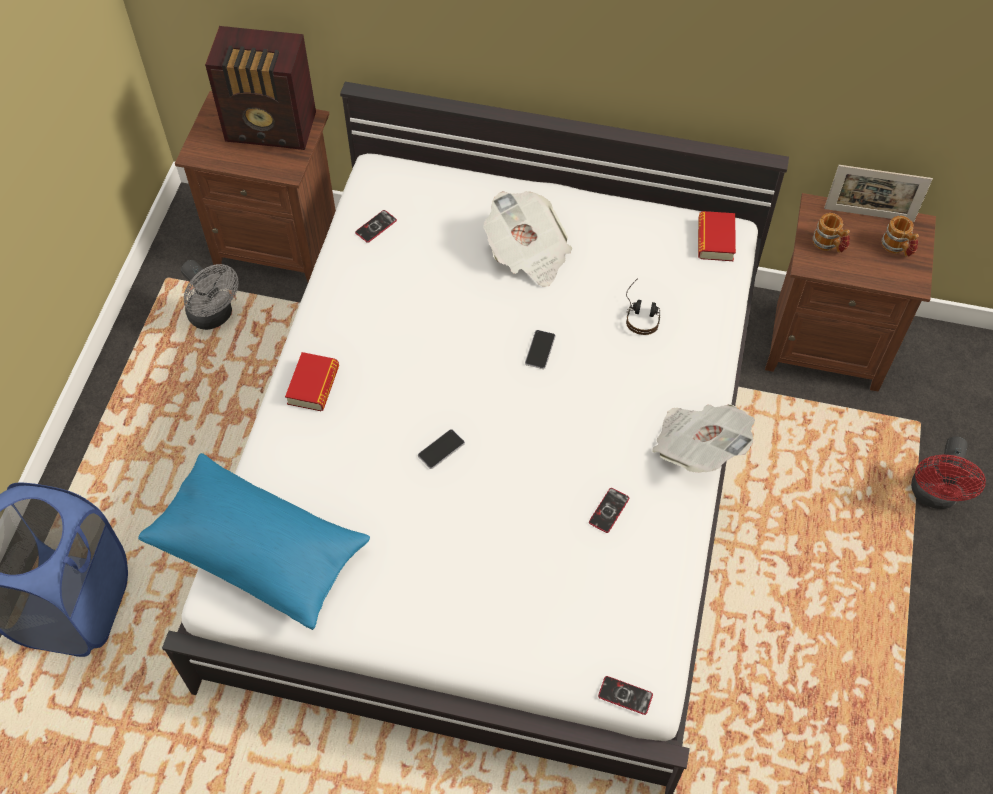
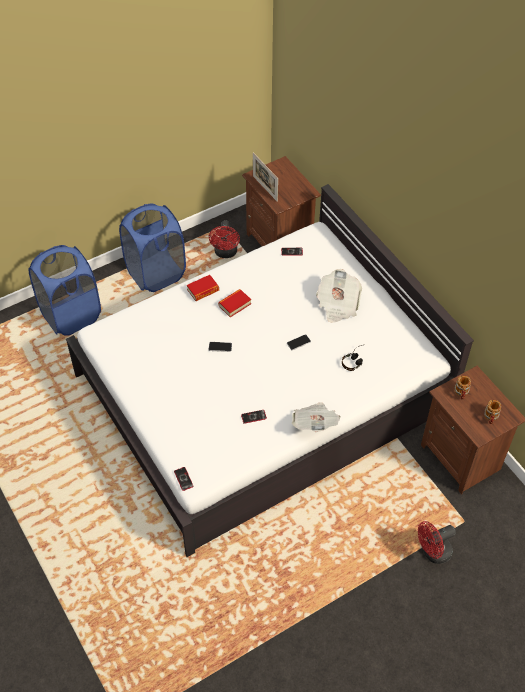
camera: 45 degrees right, 5 degrees down
blue pillow [138,453,370,630] -> none
grey fan [181,260,239,330] -> red fan [209,220,240,258]
radio [205,26,316,150] -> none
book [698,211,736,261] -> book moved to [218,289,251,317]
picture frame [824,165,933,222] -> picture frame moved to [253,153,278,202]
none -> blue laundry basket [119,204,186,292]

